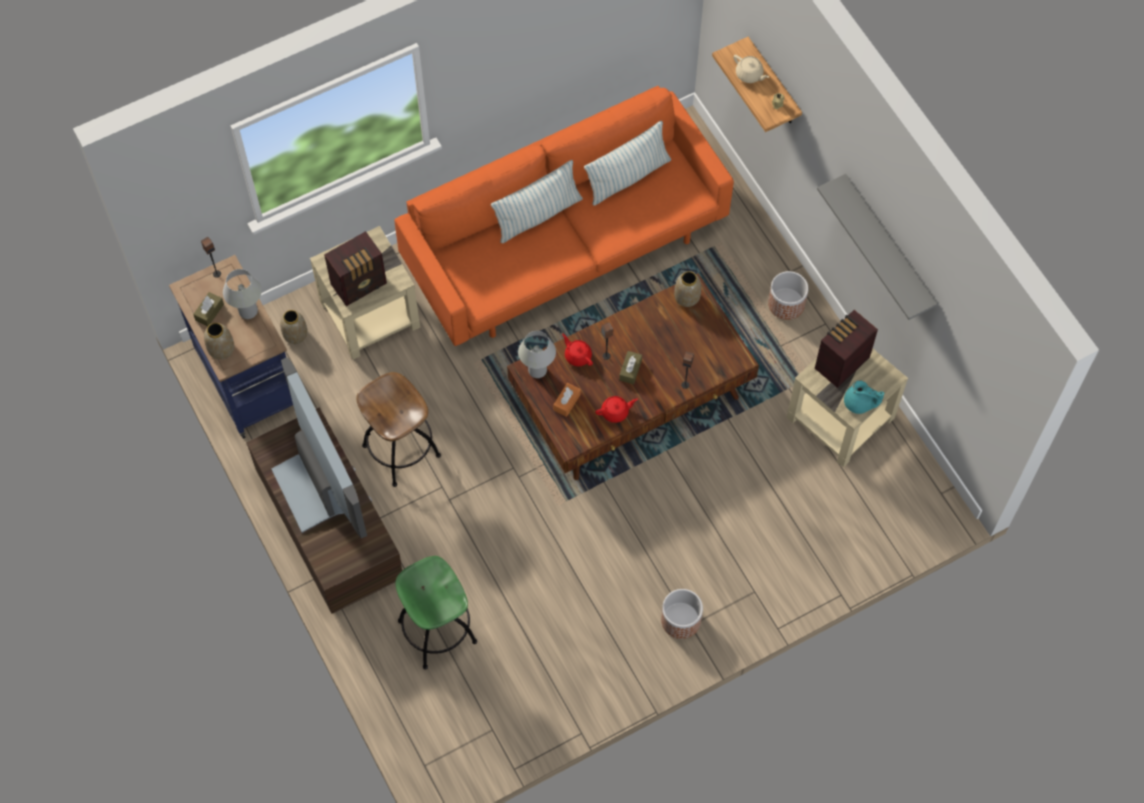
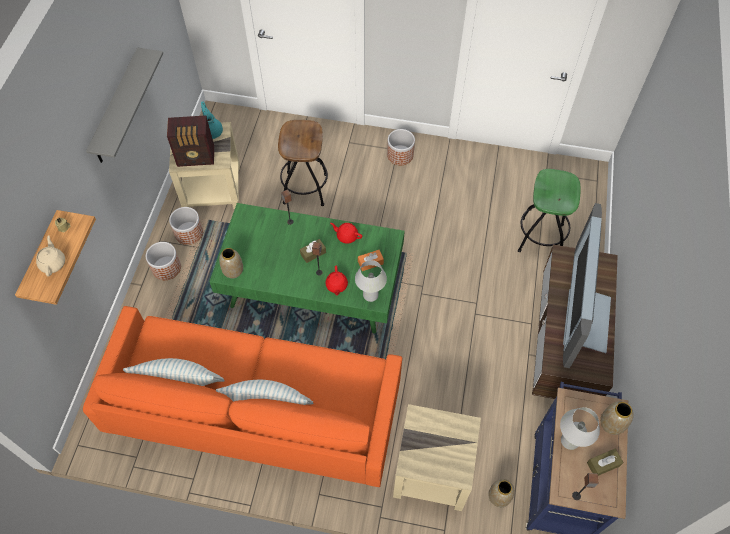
camera: 140 degrees left, 5 degrees down
radio [324,231,387,306] -> none
brown stool [356,372,441,487] -> brown stool moved to [278,120,328,206]
brown coffee table [507,274,759,480] -> green coffee table [209,203,405,334]
none -> planter [169,207,203,245]

